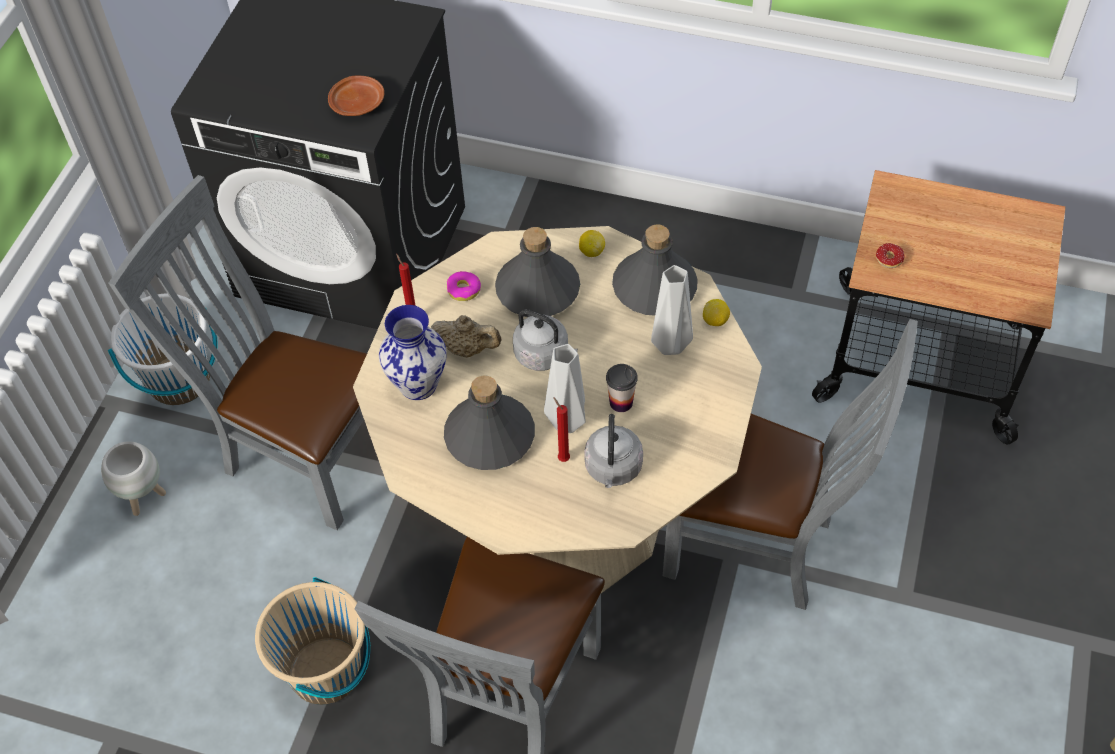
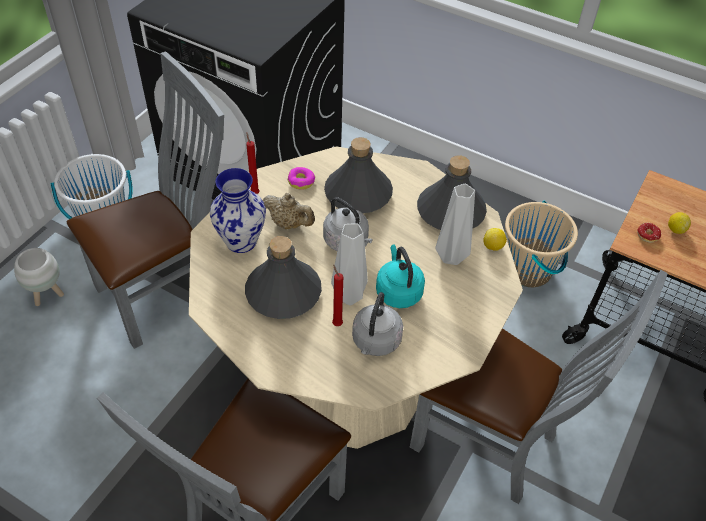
camera: 10 degrees right, 5 degrees down
grey chair [108,175,367,530] -> grey chair turned 105 degrees clockwise [67,51,224,349]
beige bucket [255,577,370,705] -> beige bucket moved to [505,201,578,287]
brown plate [328,76,384,116] -> none
lemon [579,230,605,257] -> lemon moved to [668,212,691,234]
cup [606,364,638,412] -> turquoise kettle [376,244,425,308]

